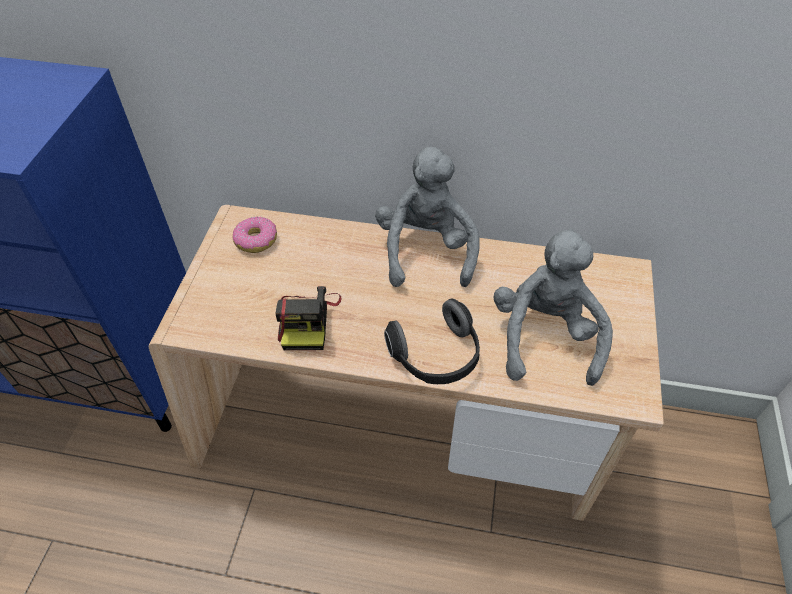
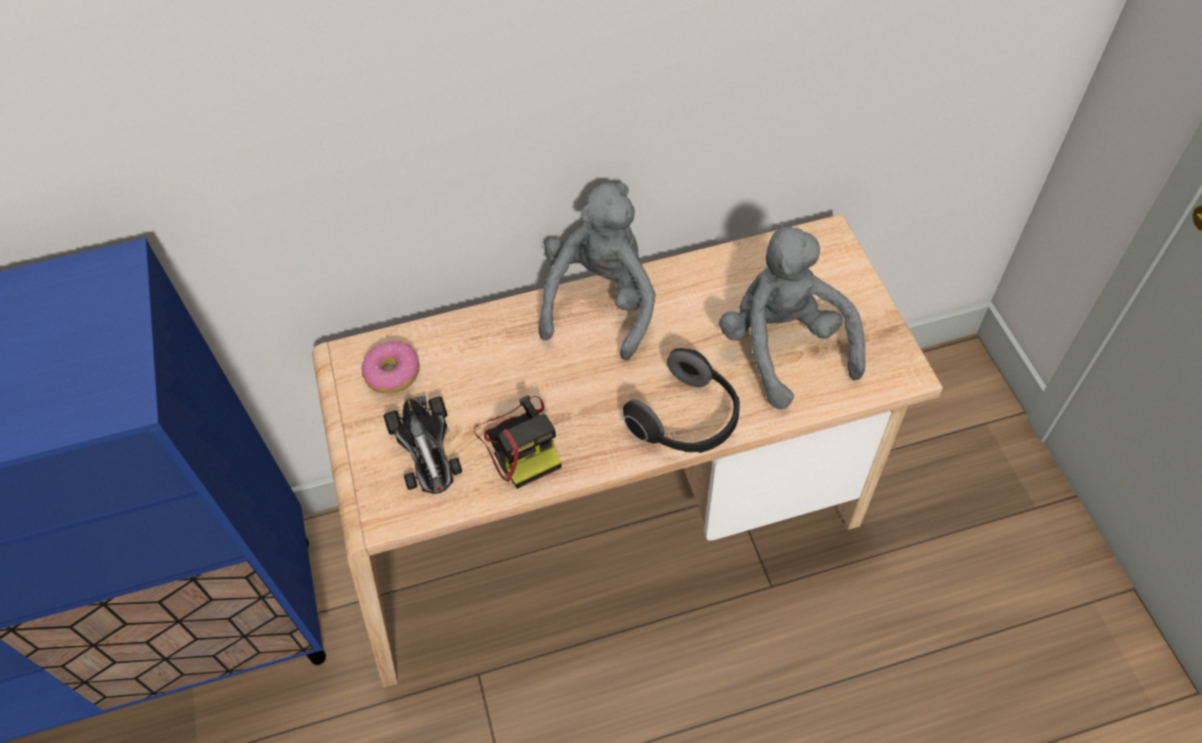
camera: 25 degrees left, 5 degrees up
grey plush toy [375,147,479,287] -> grey plush toy turned 45 degrees clockwise [539,183,656,360]
none -> toy car [383,396,462,494]

